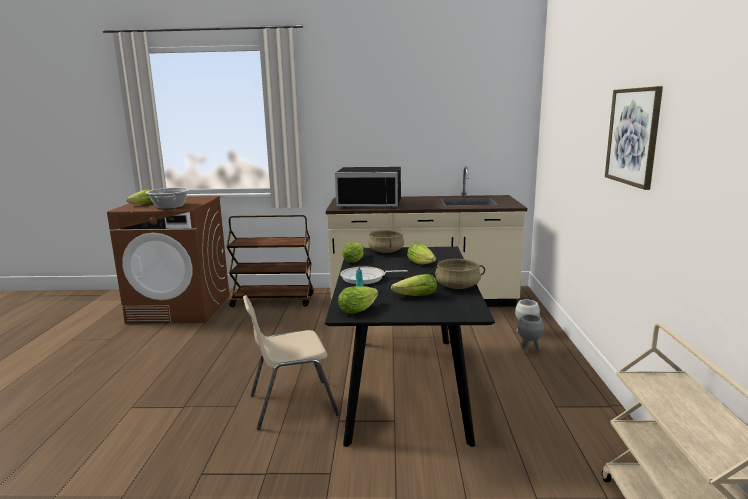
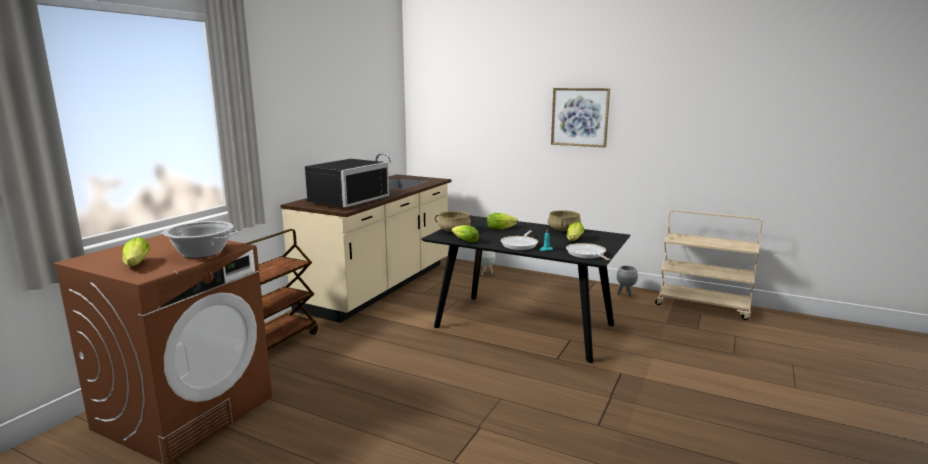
camera: 65 degrees left, 0 degrees up
beige chair [243,295,340,430] -> none
lettuce [338,286,378,314] -> frying pan [566,243,610,260]
grey planter [518,314,544,354] -> grey planter moved to [617,266,638,297]

